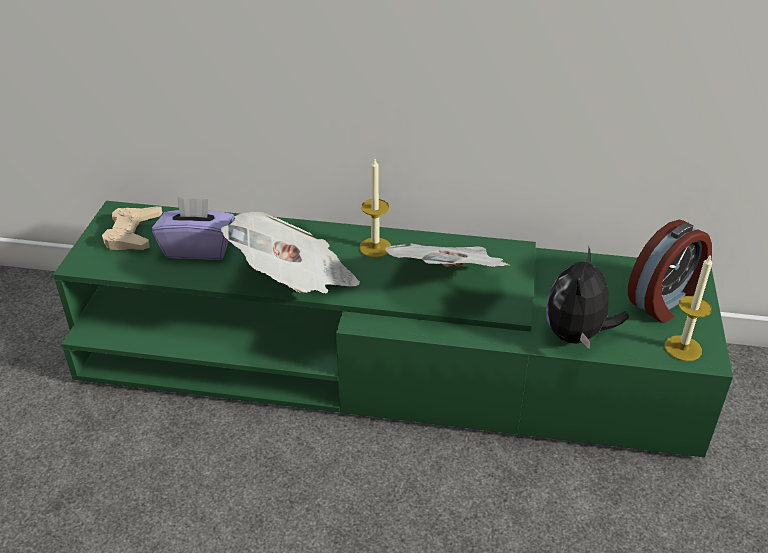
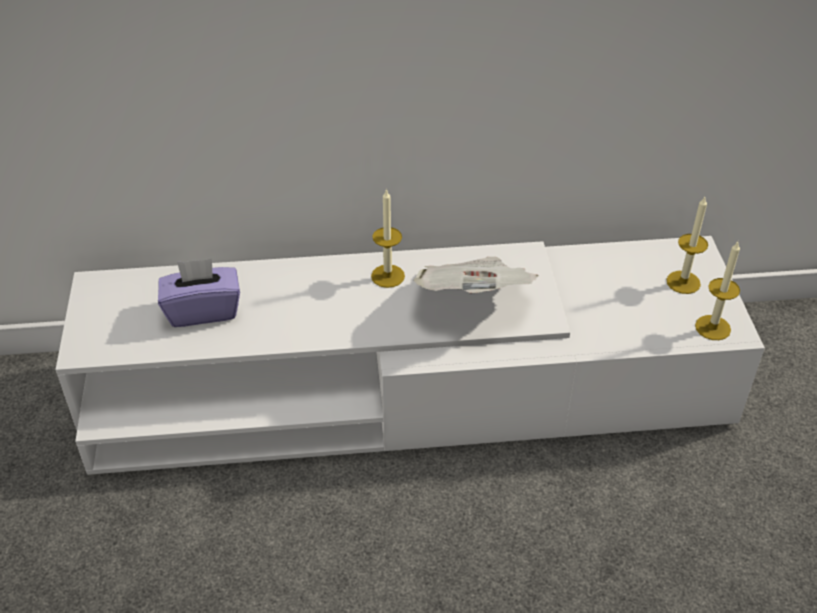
camera: 15 degrees left, 5 degrees up
green tv stand [53,201,733,457] -> white tv stand [55,236,765,475]
beige game controller [102,206,162,250] -> none
newspaper [221,211,360,293] -> none
plush toy [546,247,629,350] -> none
alarm clock [628,220,712,323] -> candle [666,197,708,294]

